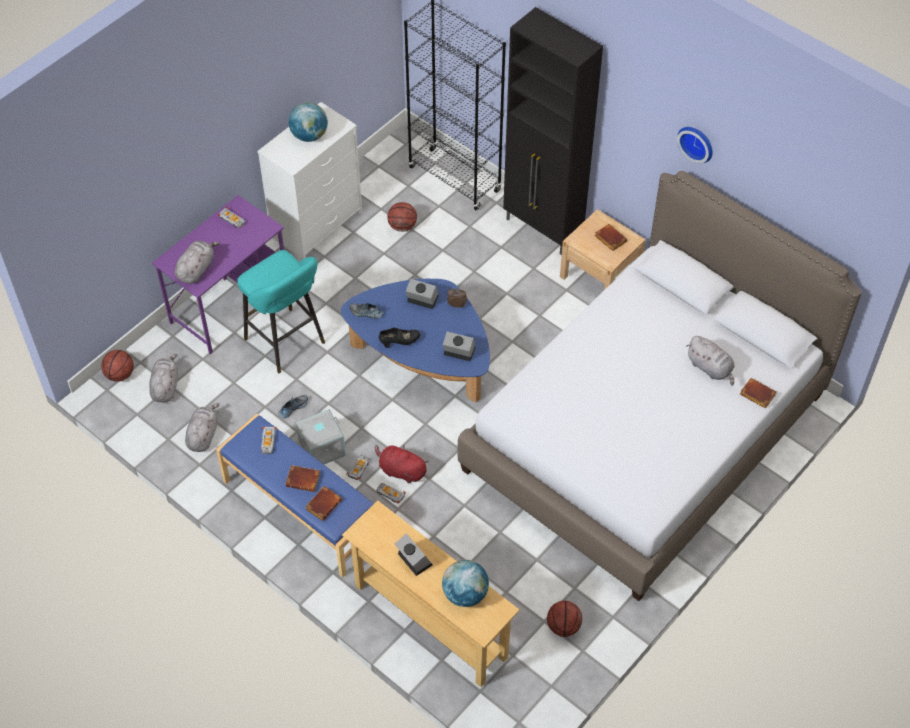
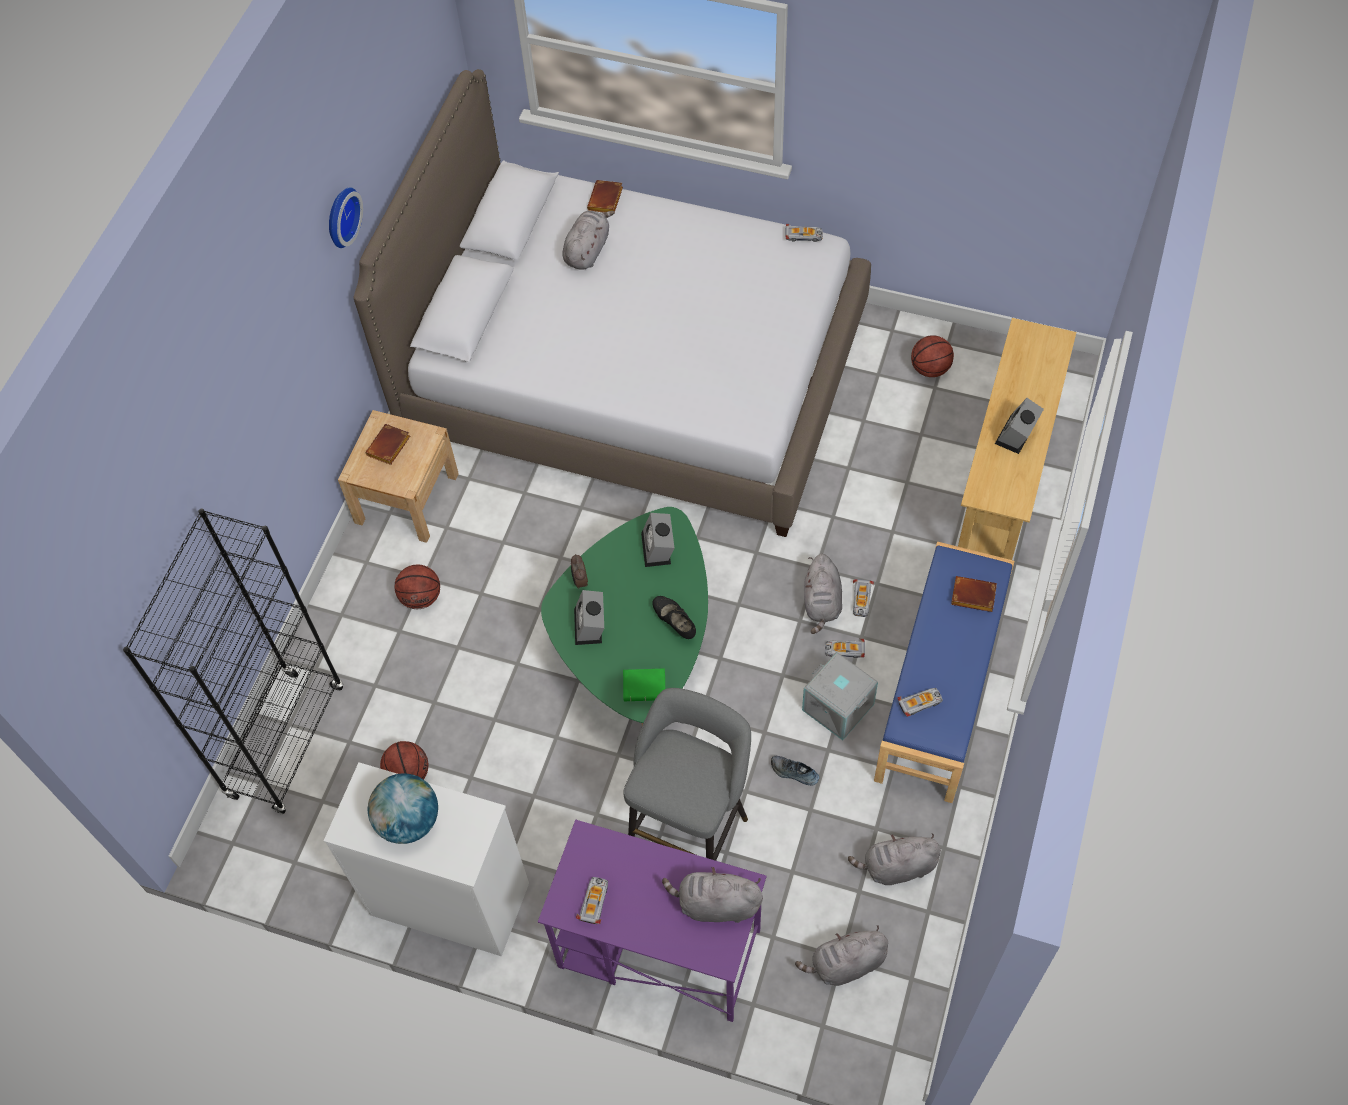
camera: 110 degrees left, 5 degrees up
basketball [101,350,134,382] -> basketball moved to [394,565,440,609]
turquoise stool [237,250,325,373] -> grey stool [623,688,751,861]
brown book [285,465,320,492] -> none
blue coffee table [341,279,490,403] -> green coffee table [541,507,708,725]
shoe [350,303,383,319] -> green book [623,668,665,701]
red plush toy [375,445,428,483] -> grey plush toy [804,554,842,634]
globe [442,560,489,607] -> none
black cabinet [503,7,603,255] -> none
none -> toy car [785,224,823,242]

